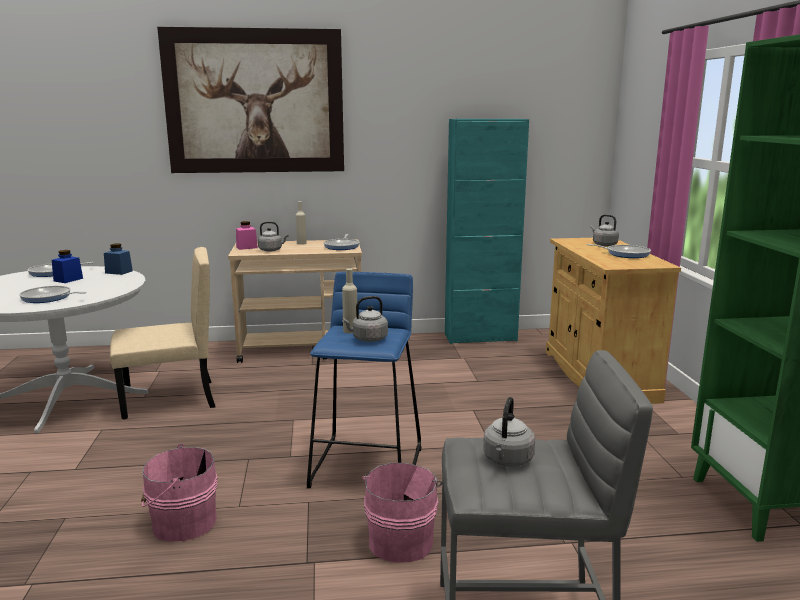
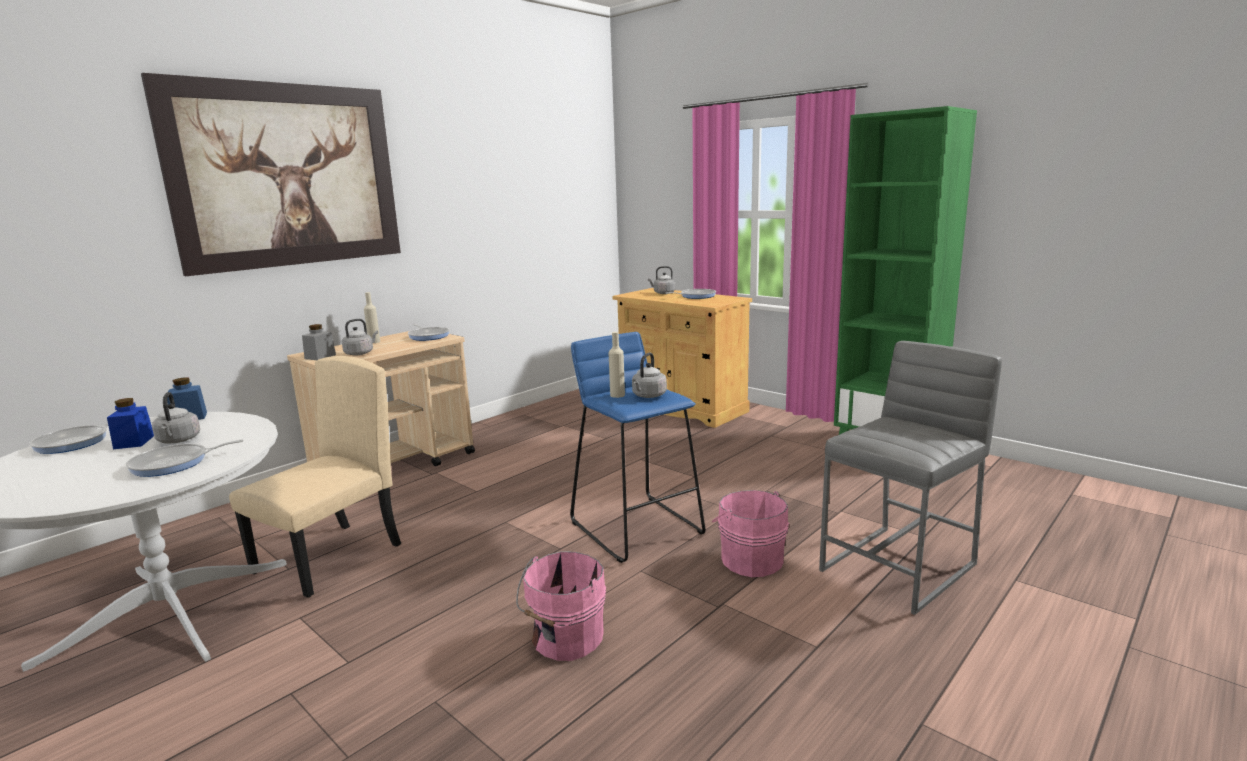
camera: 40 degrees left, 0 degrees up
pink jar [236,221,258,250] -> grey jar [302,324,336,360]
turquoise cabinet [445,119,529,344] -> none
grey kettle [483,397,535,467] -> grey kettle moved to [152,392,200,443]

